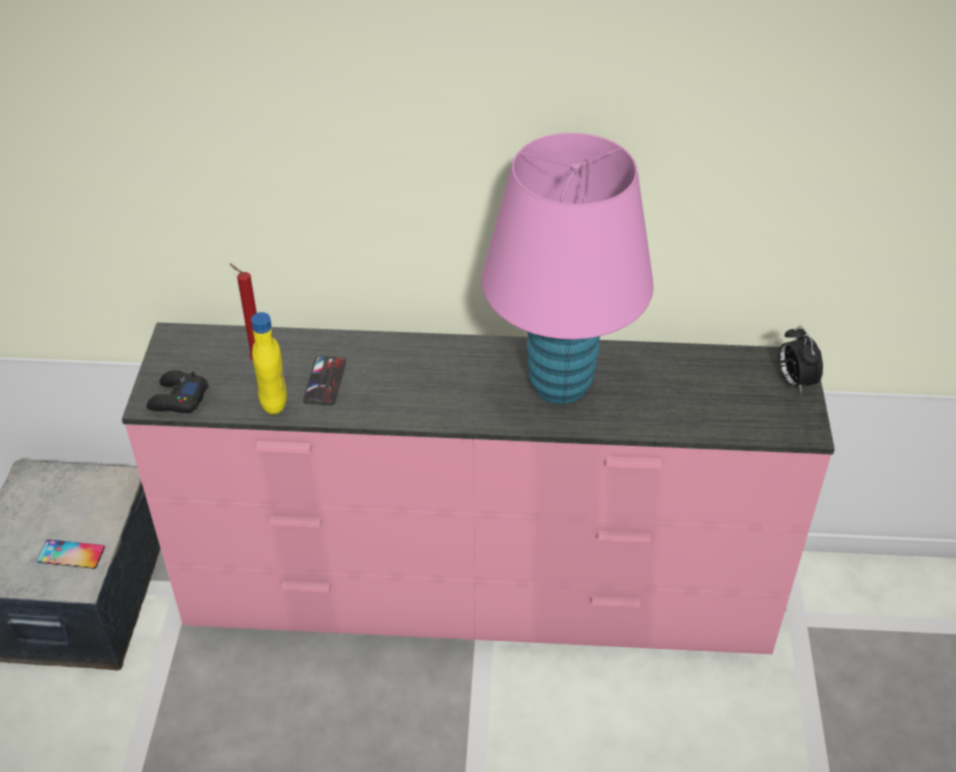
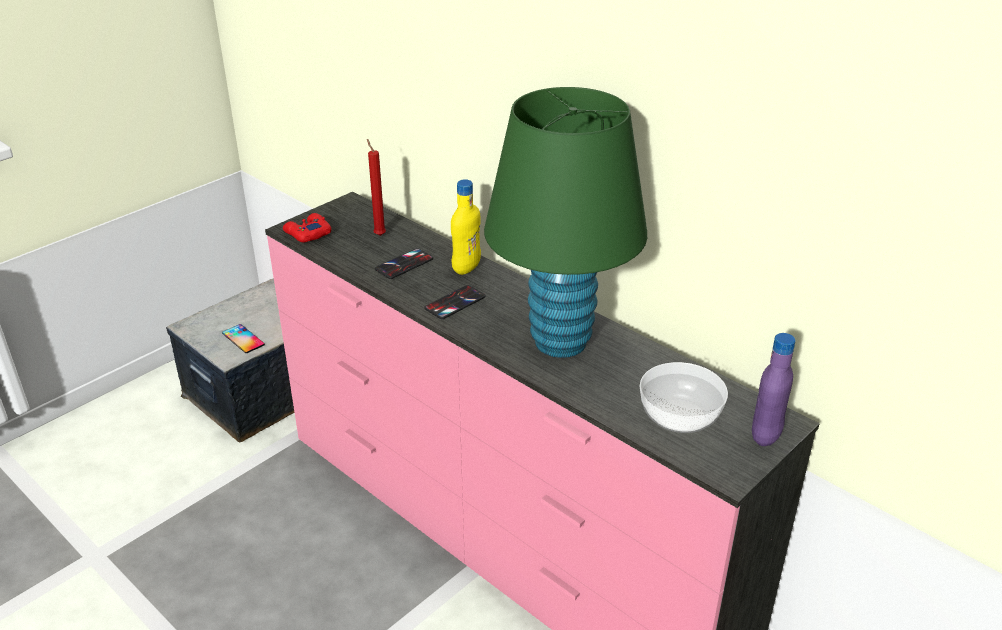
camera: 40 degrees right, 10 degrees down
black game controller [147,370,208,413] -> red game controller [283,213,331,242]
yellow bottle [251,312,287,415] -> yellow bottle moved to [451,179,481,275]
pink table lamp [481,133,654,404] -> green table lamp [484,87,647,358]
alarm clock [778,326,823,394] -> purple bottle [752,333,796,446]
none -> phone [424,285,486,319]
none -> bowl [640,362,728,433]

